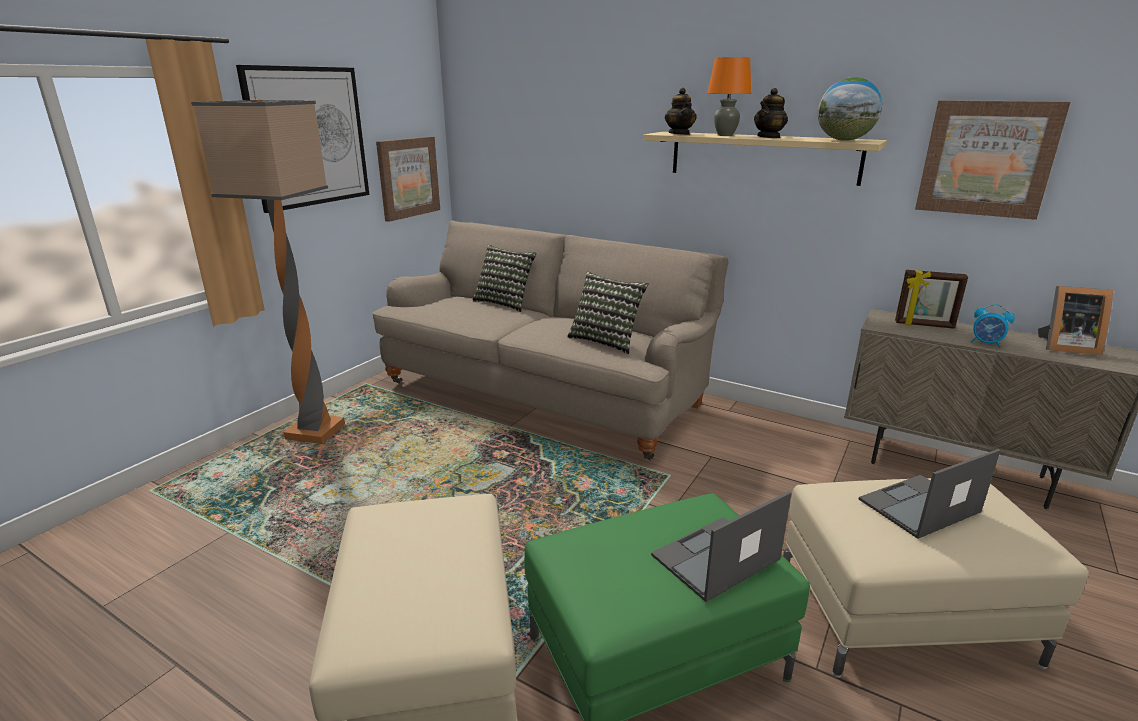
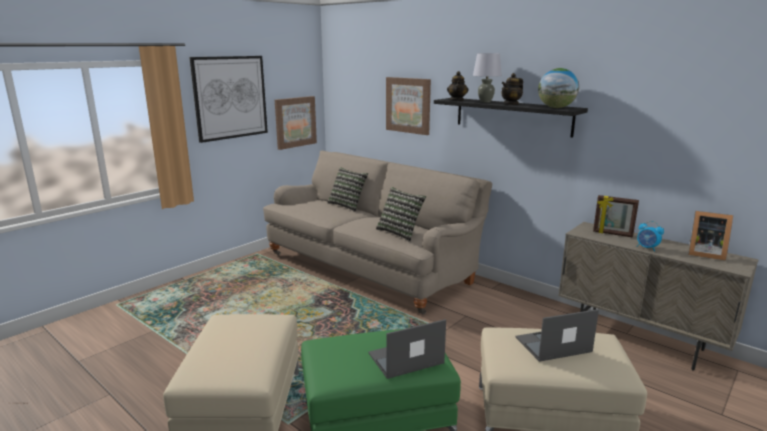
camera: 10 degrees right, 5 degrees down
floor lamp [191,100,345,444] -> none
beige shelf [643,132,887,186] -> black shelf [434,98,588,138]
orange table lamp [707,57,751,136] -> grey table lamp [473,53,502,103]
picture [915,100,1071,220] -> picture moved to [386,77,431,135]

